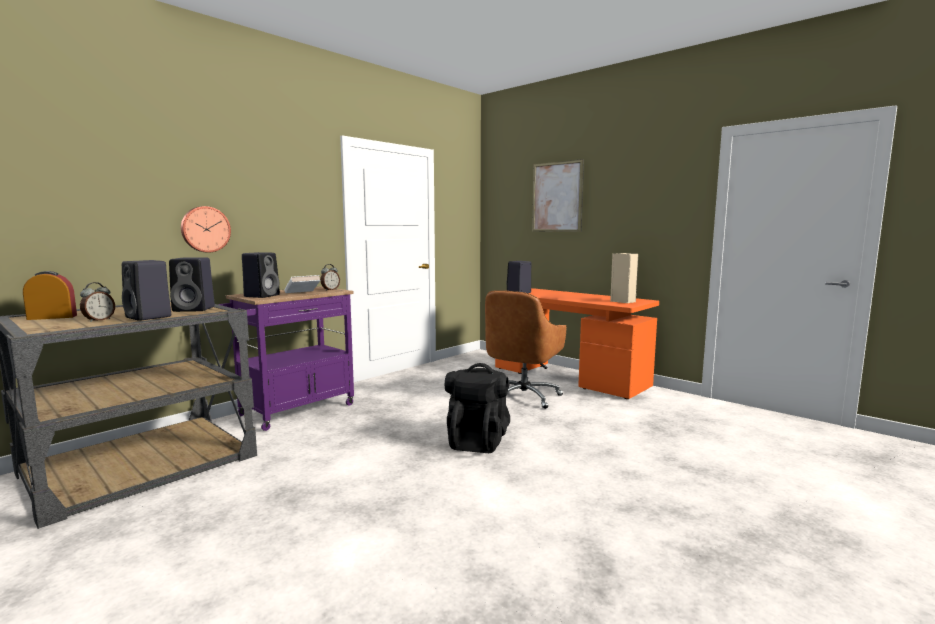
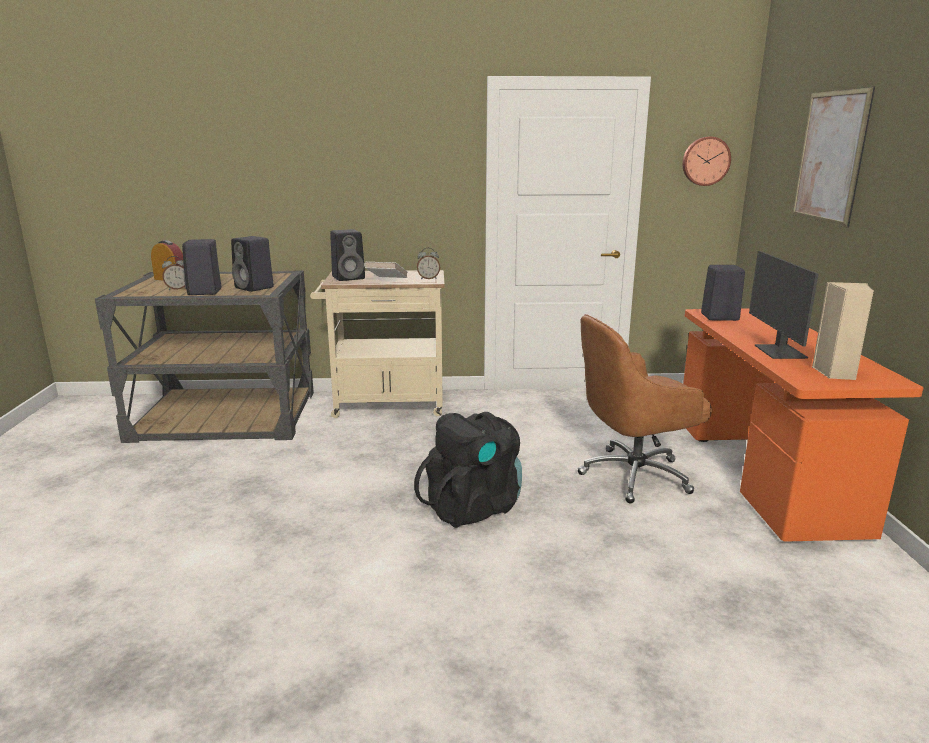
camera: 45 degrees right, 10 degrees up
wall clock [181,206,231,253] -> wall clock moved to [682,137,731,186]
purple cart [218,286,354,431] -> beige cart [310,270,445,418]
none -> monitor [749,251,818,359]

